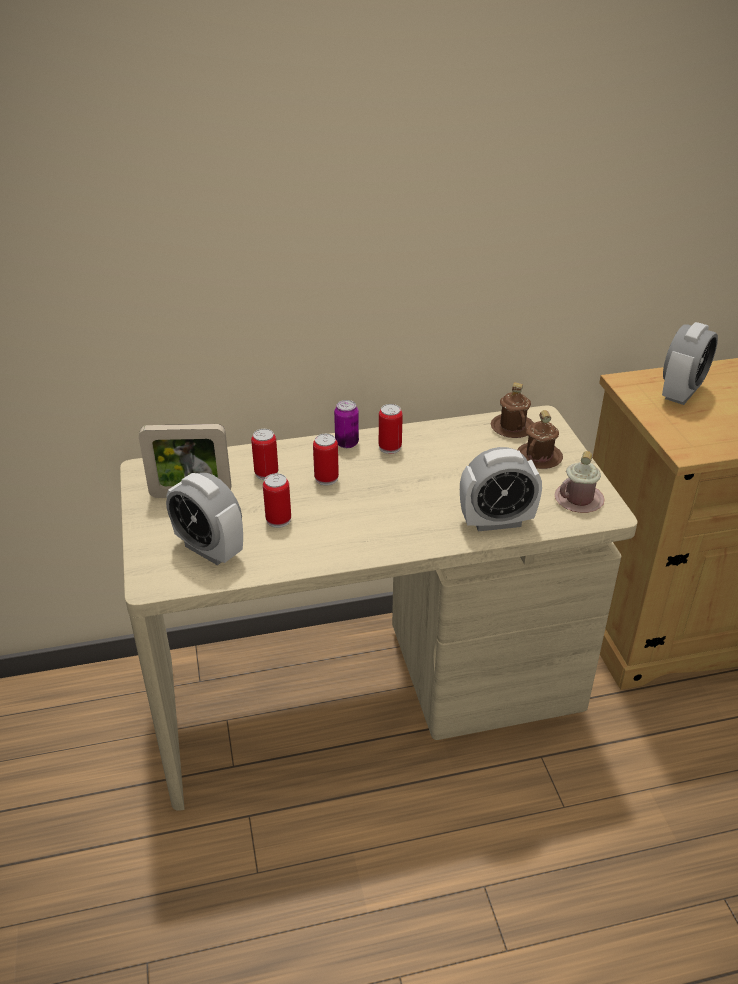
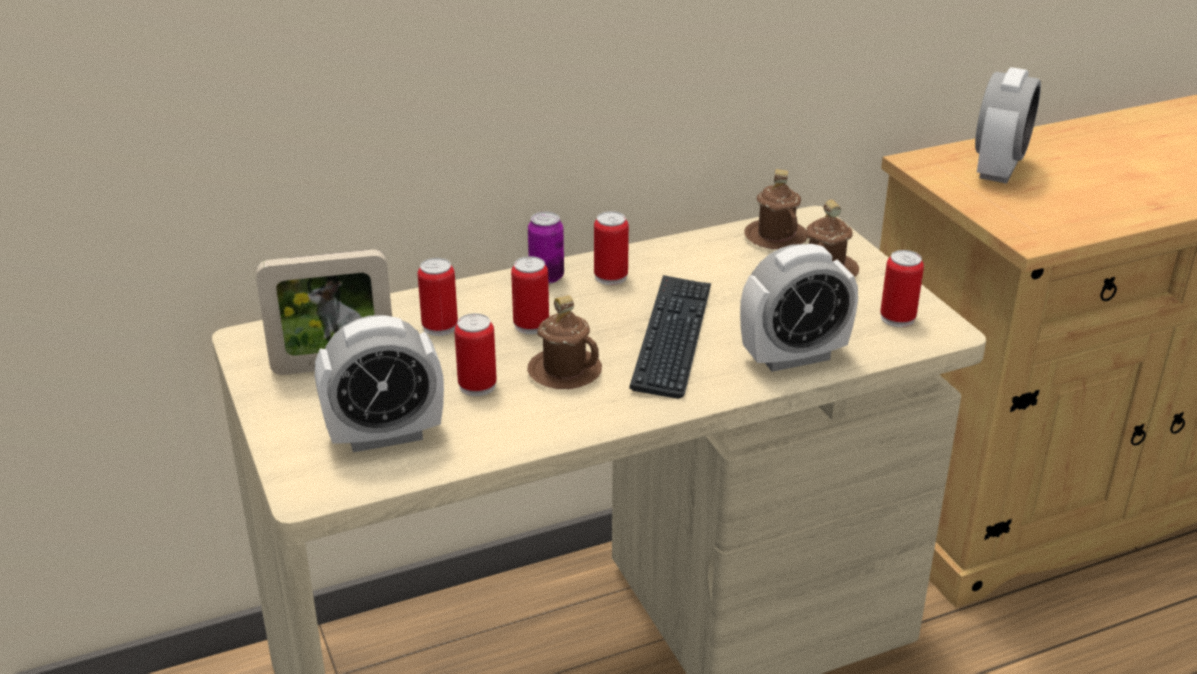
camera: 10 degrees left, 5 degrees down
alarm clock [166,473,243,566] -> alarm clock turned 45 degrees counterclockwise [315,315,444,452]
pink mug [555,451,605,513] -> can [880,250,924,327]
none -> brown mug [527,295,602,389]
none -> keyboard [629,275,711,399]

